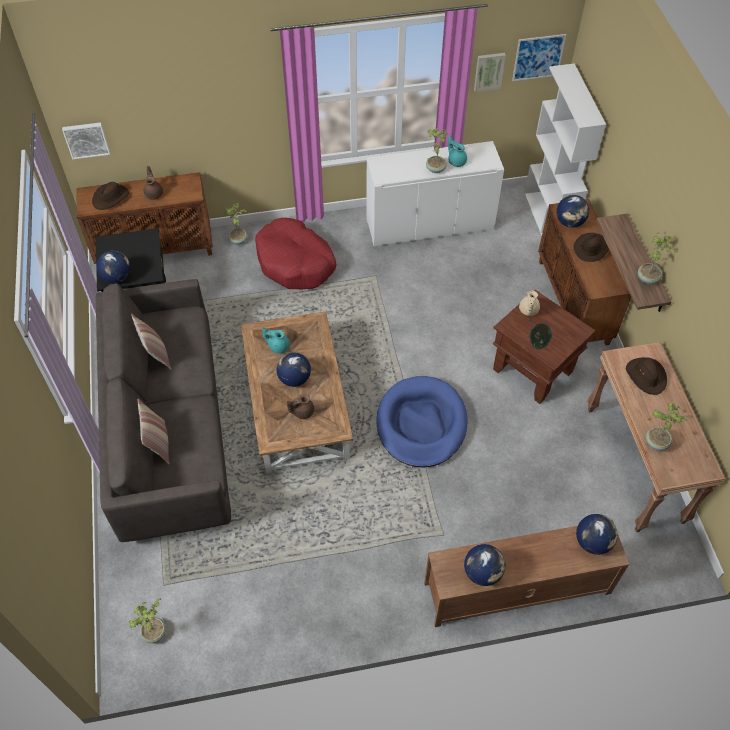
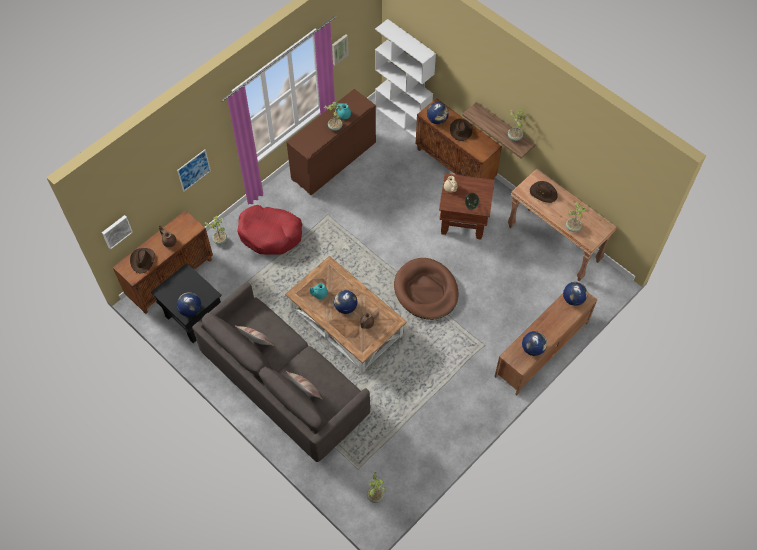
camera: 35 degrees left, 5 degrees up
white cabinet [366,141,504,246] -> brown cabinet [286,89,376,195]
blue dog bed [376,376,468,468] -> brown dog bed [394,258,459,320]
picture [512,34,566,81] -> picture moved to [177,149,211,192]

